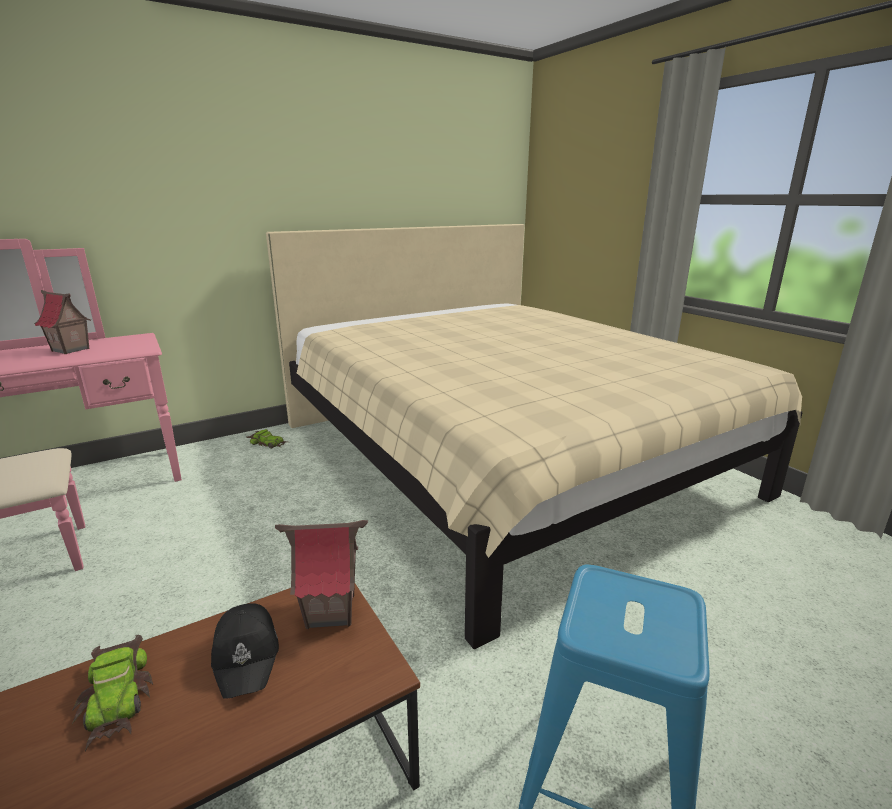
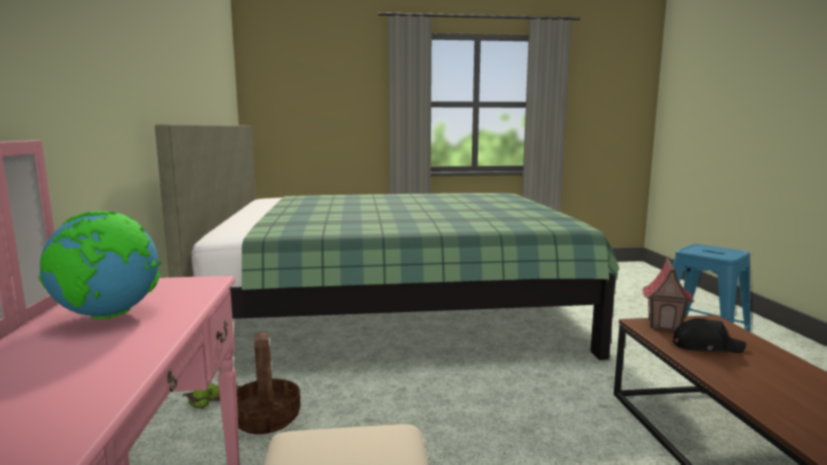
camera: 65 degrees left, 10 degrees down
toy house [34,290,91,354] -> globe [38,211,161,319]
toy car [72,635,153,751] -> none
beige bed [266,224,803,649] -> green bed [155,124,619,360]
none -> basket [237,332,301,434]

